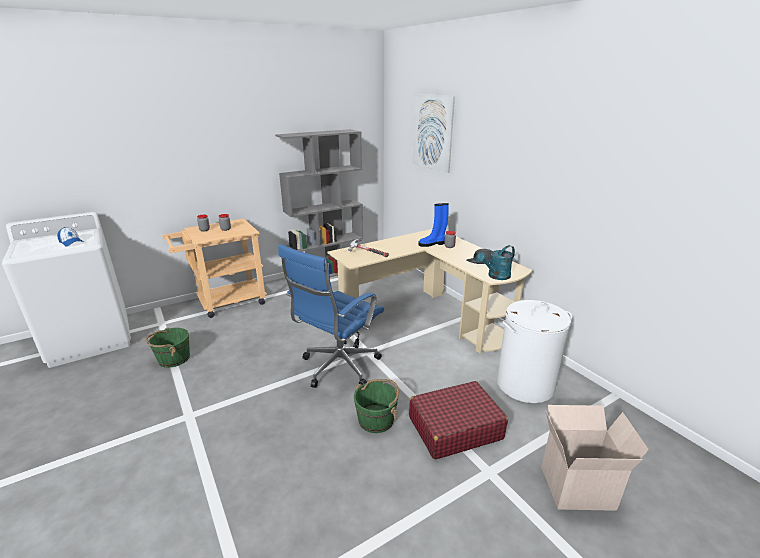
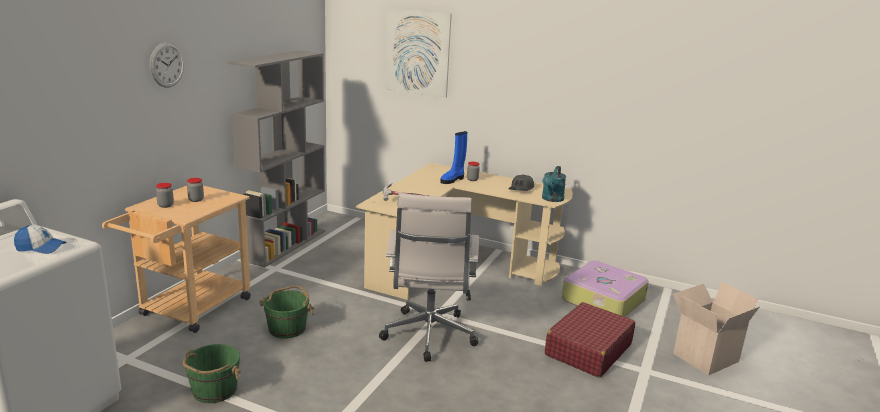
camera: 35 degrees left, 5 degrees down
blue office chair [278,244,384,388] -> white office chair [379,193,479,362]
green bucket [354,379,399,433] -> green bucket moved to [259,285,314,339]
white laundry basket [497,300,572,403] -> suitcase [562,261,649,317]
none -> wall clock [150,43,184,87]

